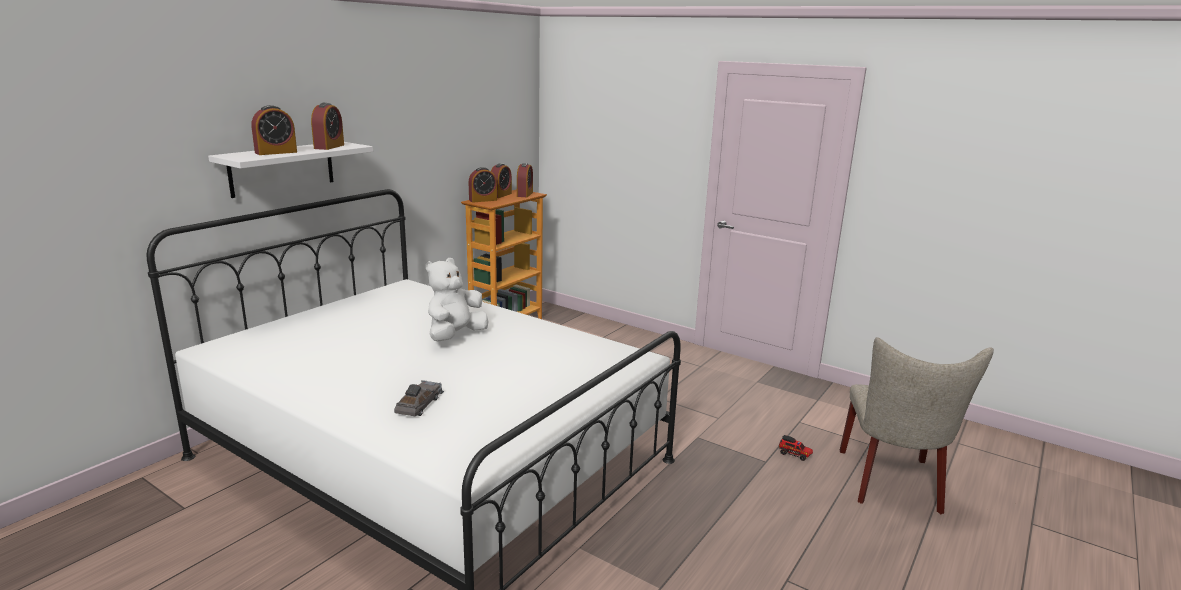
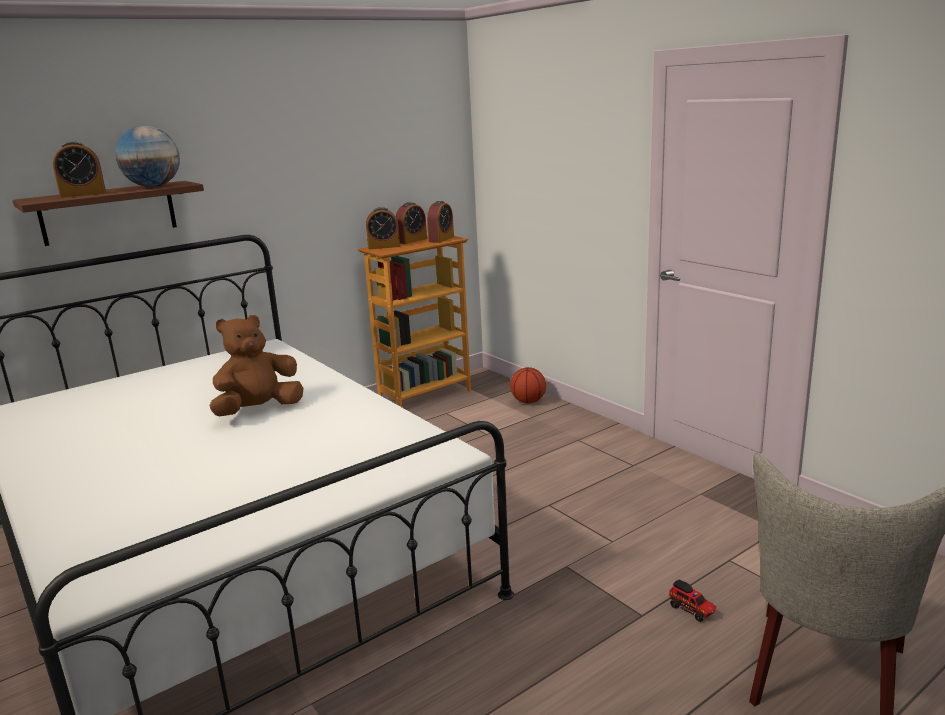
camera: 20 degrees right, 0 degrees up
white shelf [208,142,373,198] -> brown shelf [13,181,204,246]
alarm clock [311,103,344,150] -> globe [116,126,180,187]
grey toy car [394,380,444,416] -> none
white plush toy [426,258,488,342] -> brown plush toy [209,315,303,417]
none -> basketball [510,367,546,404]

